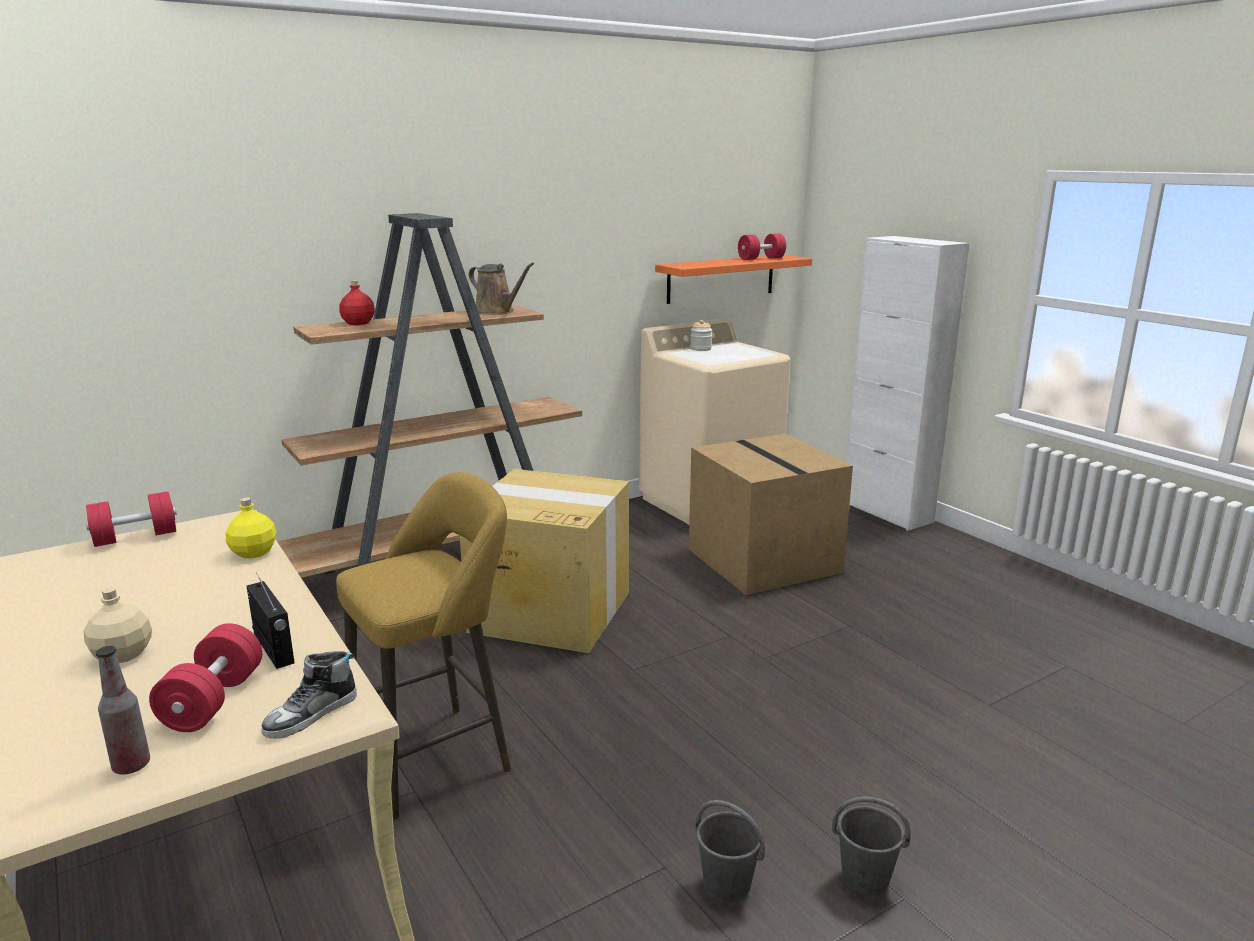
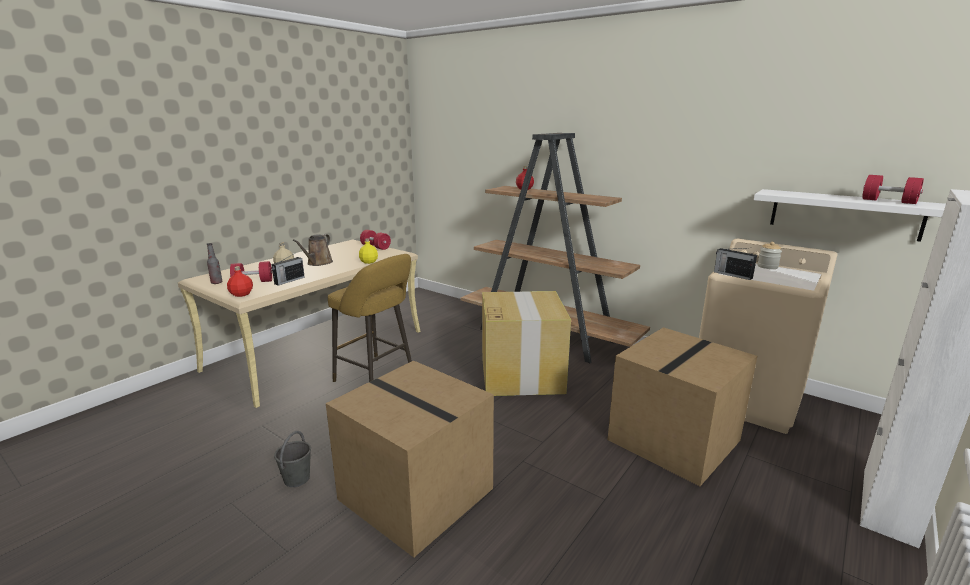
camera: 70 degrees right, 0 degrees up
shoe [261,651,357,739] -> red bottle [227,266,253,297]
brown watering can [469,263,534,315] -> brown watering can moved to [293,234,333,266]
orange shelf [655,255,812,304] -> white shelf [754,189,946,242]
grey bucket [832,797,911,896] -> none
none -> cardboard box [326,361,494,557]
none -> radio [714,248,757,280]

